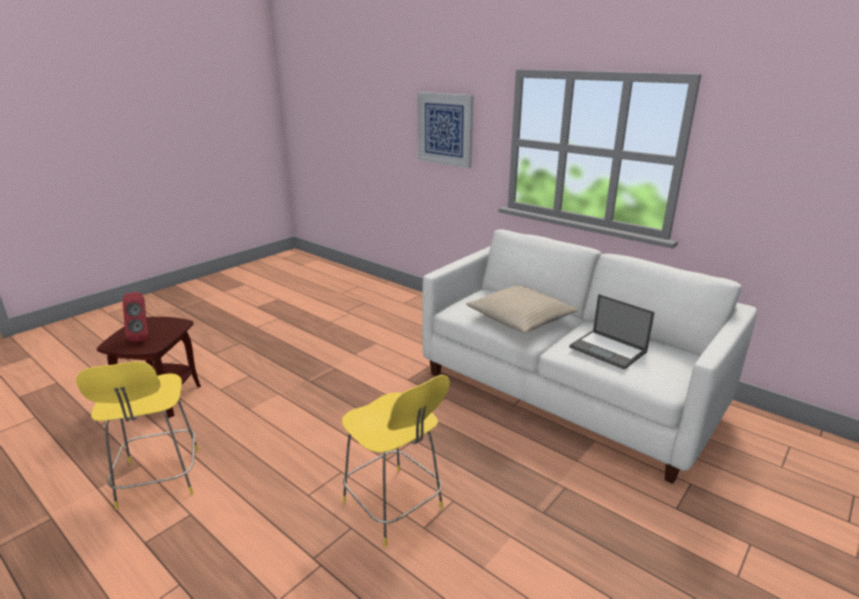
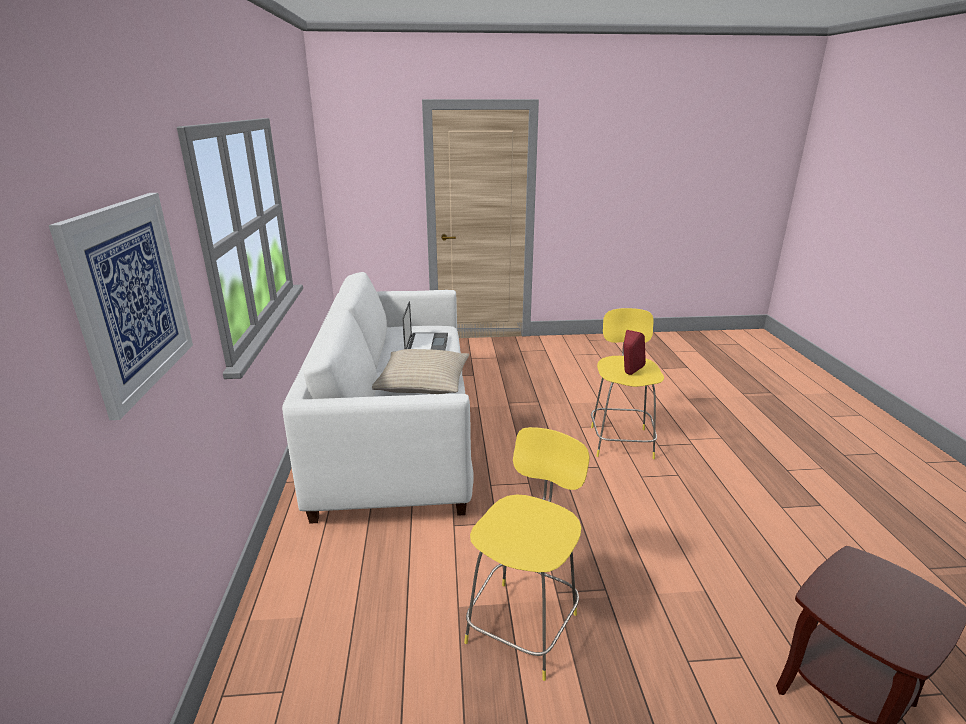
camera: 135 degrees left, 0 degrees up
yellow stool [76,361,199,510] -> yellow stool moved to [464,427,590,681]
red speaker [123,292,148,342] -> red speaker moved to [623,330,646,375]

